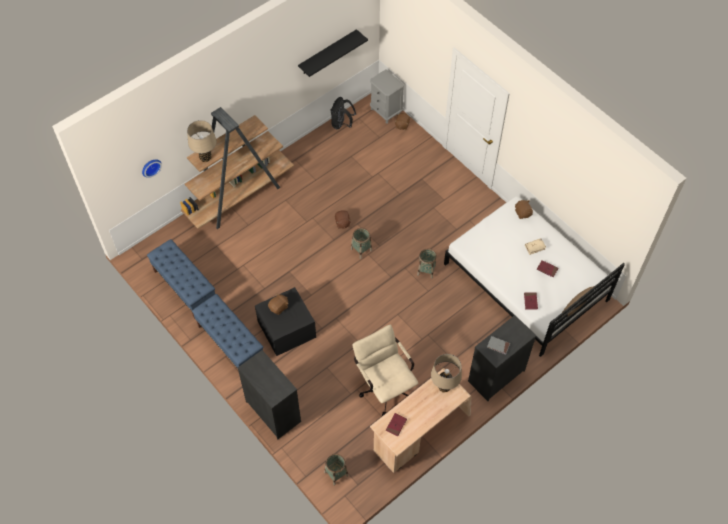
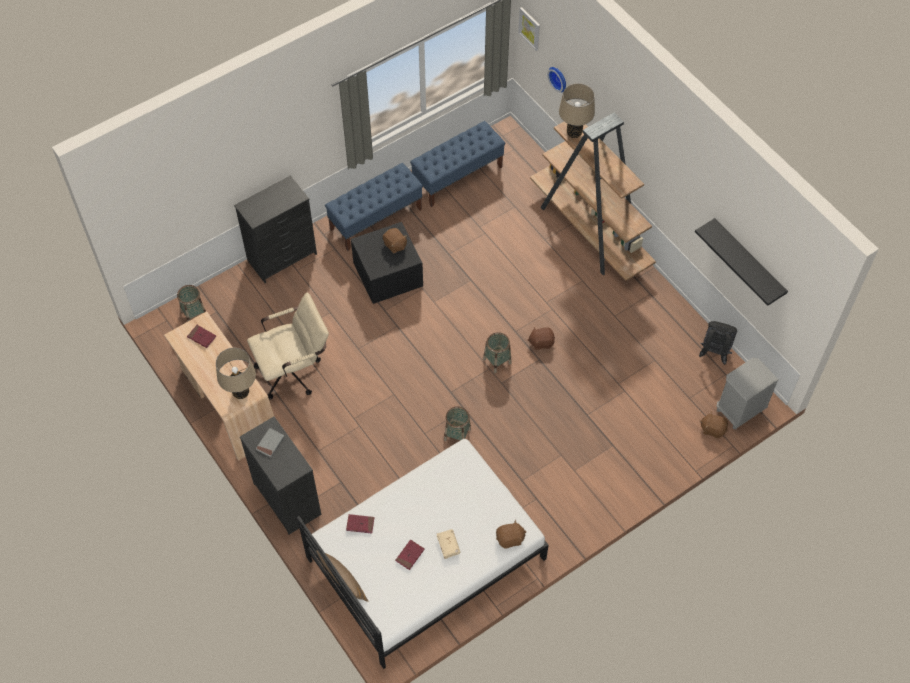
camera: 95 degrees right, 0 degrees up
none -> picture [518,7,540,51]

